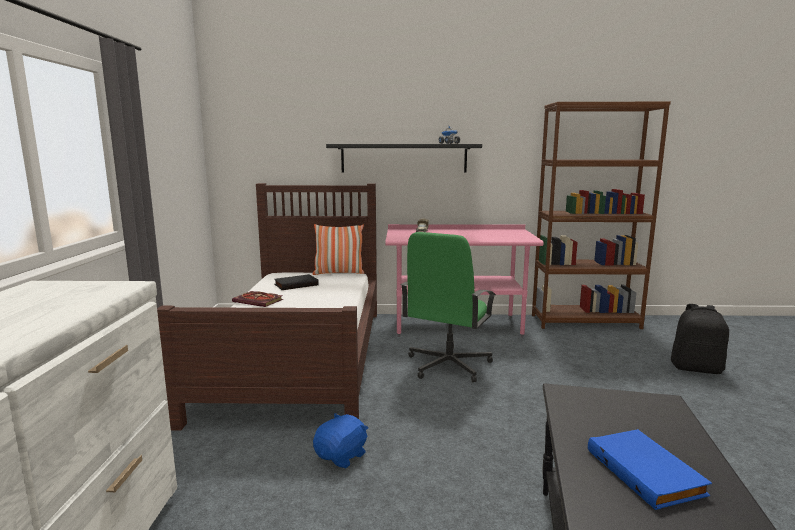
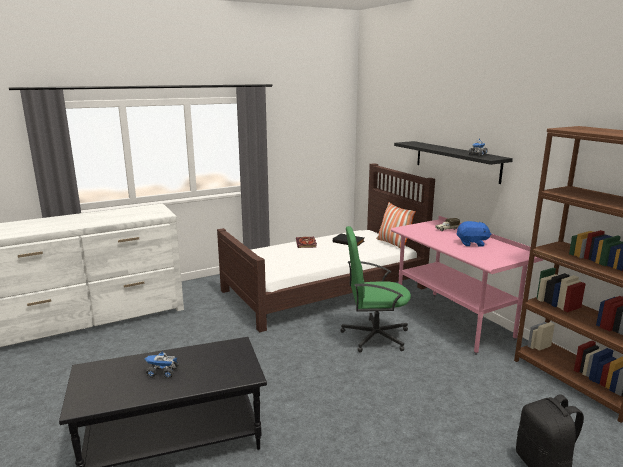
camera: 60 degrees right, 5 degrees up
blue plush toy [313,413,368,468] -> blue plush toy moved to [456,221,492,247]
blue book [588,429,712,510] -> toy truck [145,351,179,378]

